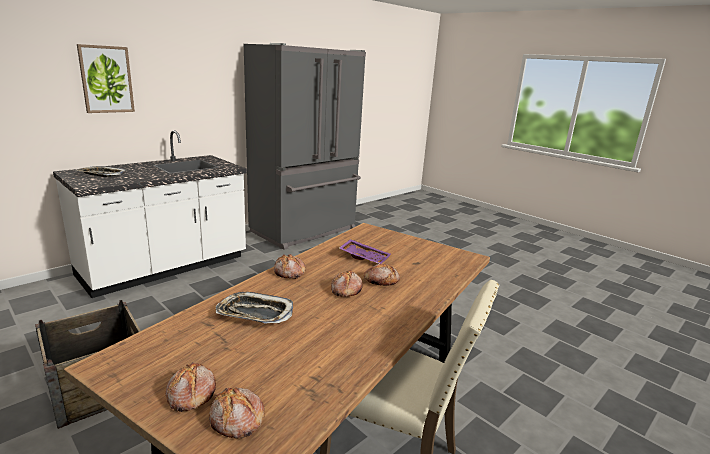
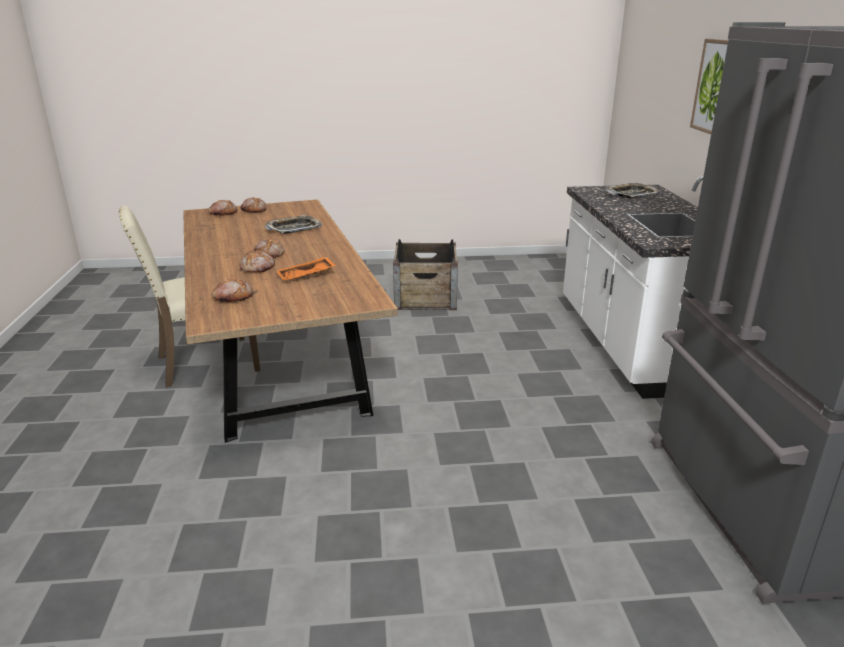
camera: 130 degrees right, 5 degrees up
bread [274,254,306,279] -> bread moved to [212,279,253,302]
purple tray [339,239,391,264] -> orange tray [276,257,336,281]

